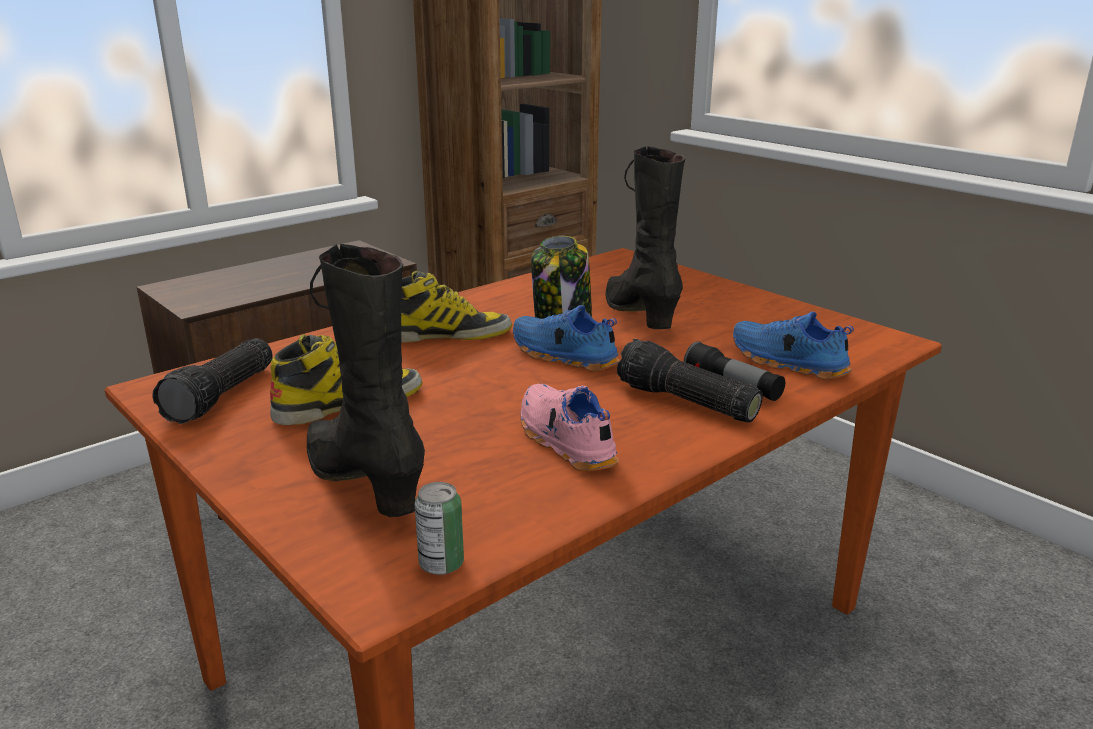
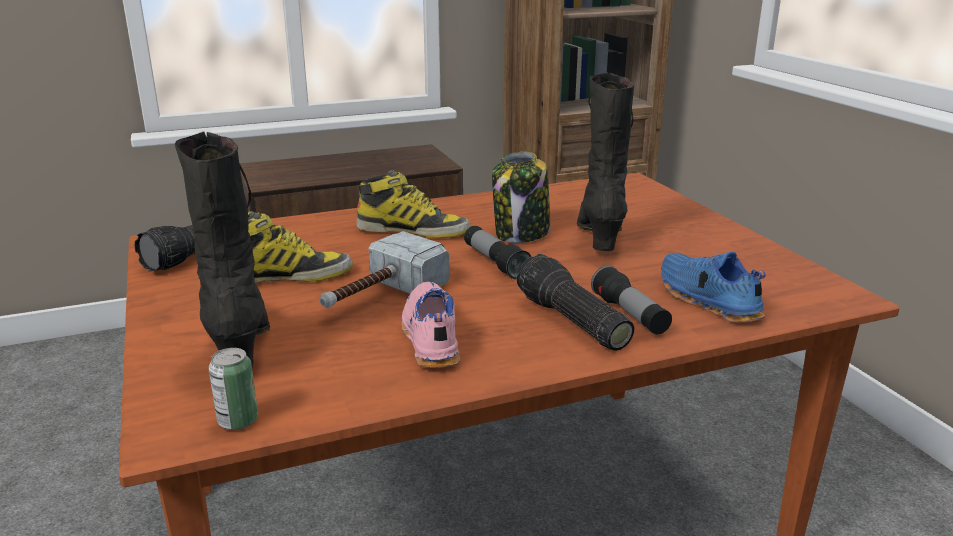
camera: 20 degrees right, 0 degrees up
blue shoe [513,305,620,371] -> flashlight [464,226,532,280]
none -> hammer [320,231,450,308]

